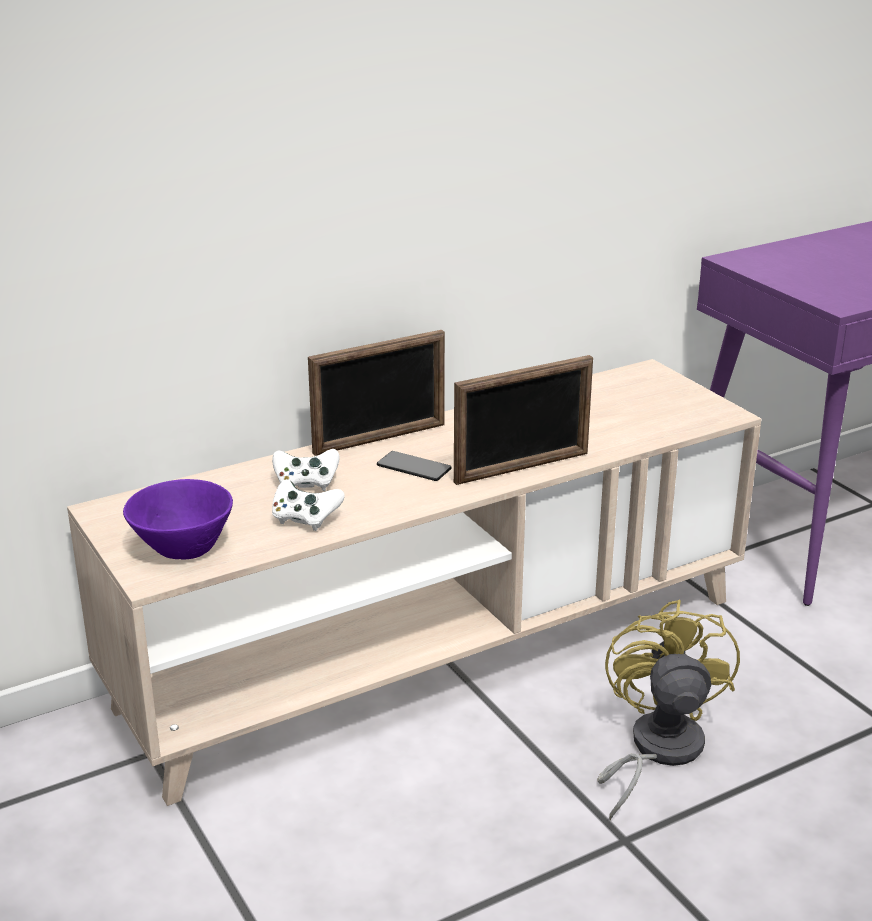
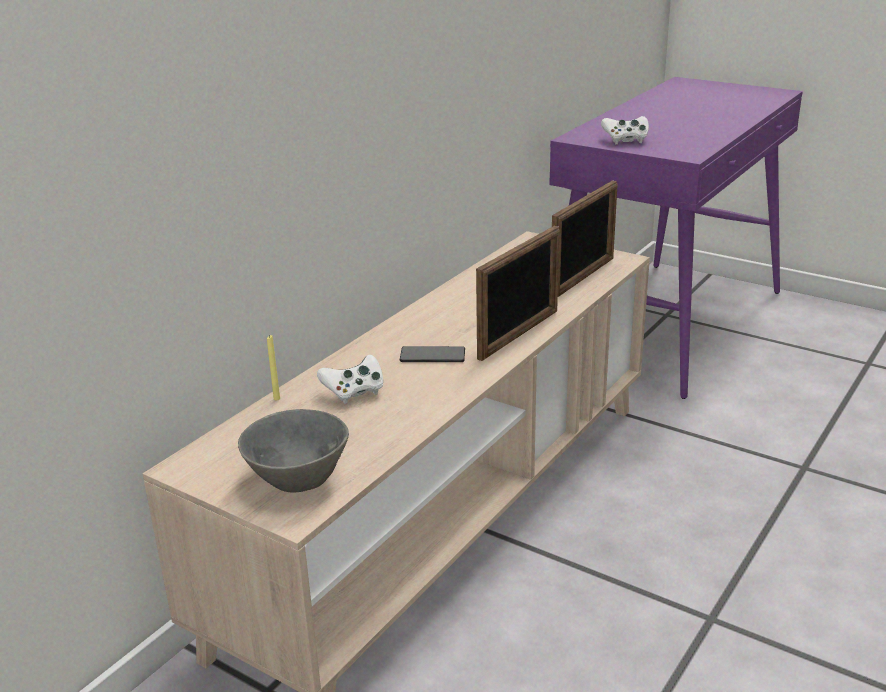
camera: 25 degrees left, 0 degrees up
purple bowl [123,479,233,559] -> grey bowl [238,409,349,492]
white game controller [272,479,345,531] -> white game controller moved to [601,116,649,144]
picture frame [308,330,445,456] -> picture frame moved to [552,181,618,297]
yellow fan [597,600,740,820] -> none
none -> yellow candle [267,335,280,400]

